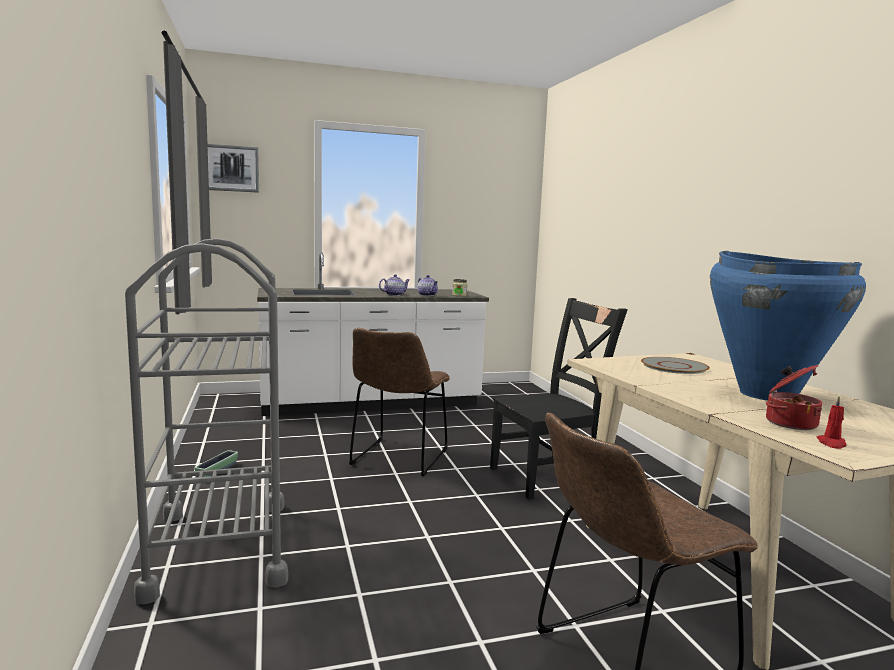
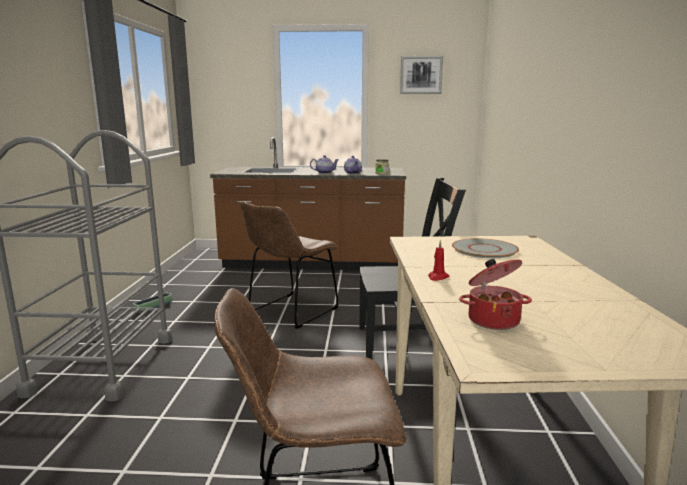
camera: 20 degrees right, 5 degrees up
picture [208,144,259,193] -> picture moved to [400,56,443,94]
white counter [257,252,489,416] -> brown counter [210,137,406,270]
blue vase [710,251,866,401] -> none
red candle [816,396,847,449] -> red candle moved to [428,240,450,281]

